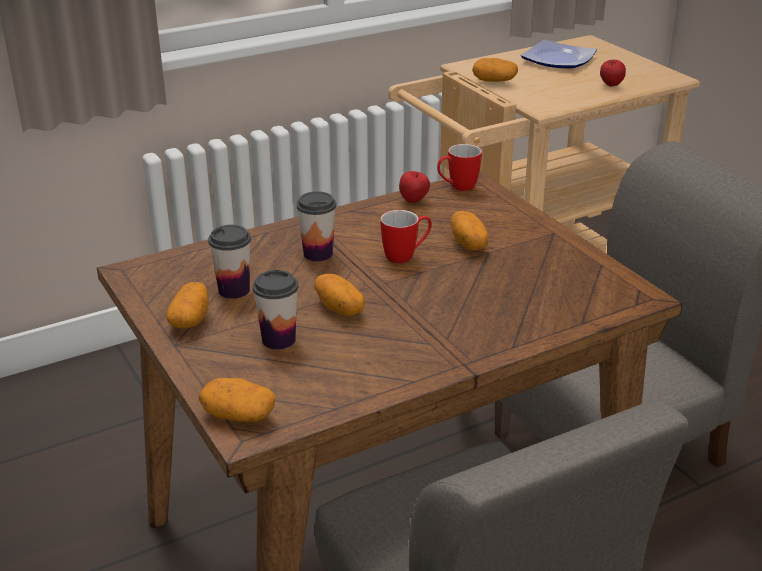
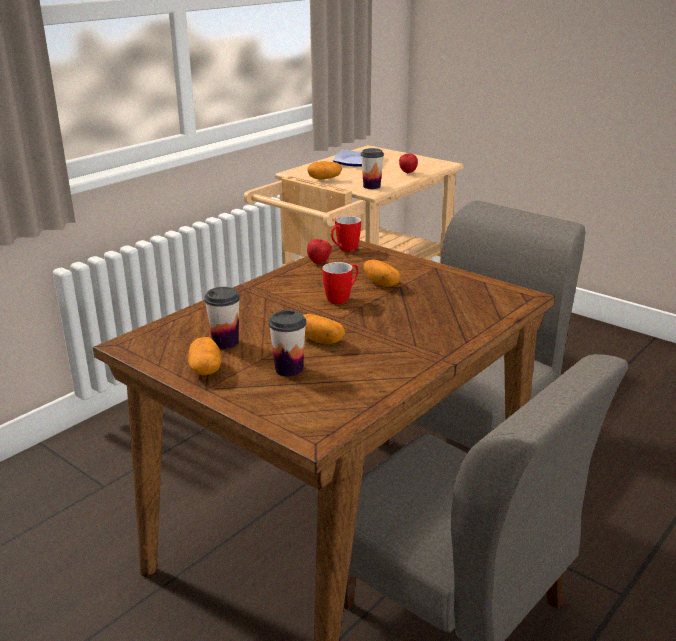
camera: 20 degrees left, 5 degrees down
potato [199,378,275,422] -> none
cup [296,191,336,261] -> cup moved to [361,148,384,189]

